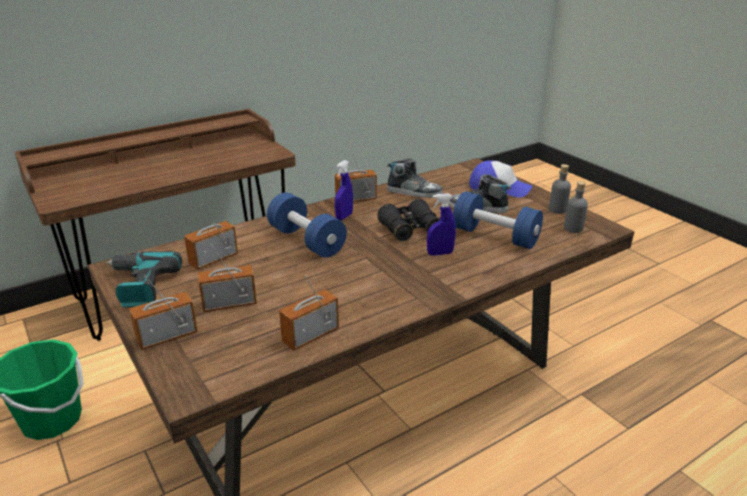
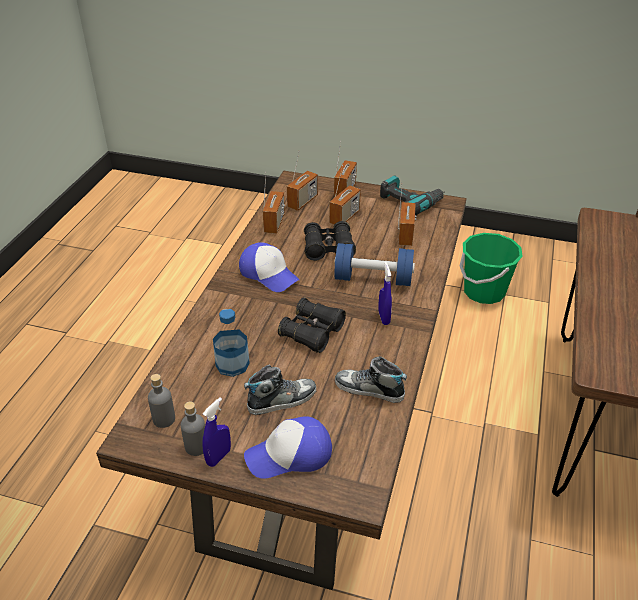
camera: 140 degrees right, 10 degrees up
radio [335,149,377,202] -> radio moved to [287,150,318,211]
shoe [387,159,443,198] -> shoe turned 45 degrees clockwise [335,356,407,403]
blue spray bottle [427,193,456,256] -> blue spray bottle moved to [203,397,231,467]
blue dumbbell [453,191,543,249] -> bottle [213,309,250,377]
none -> cap [239,242,299,292]
none -> black binoculars [304,221,356,261]

